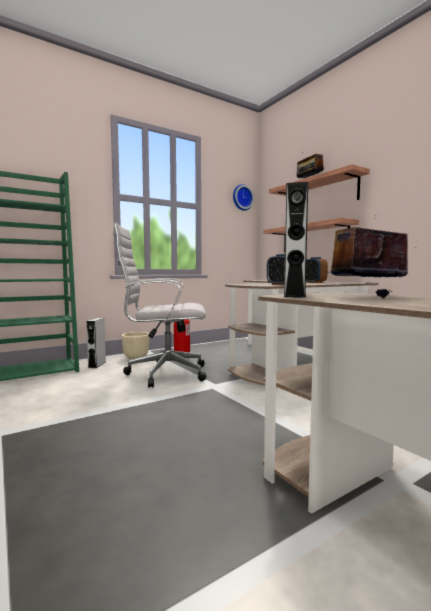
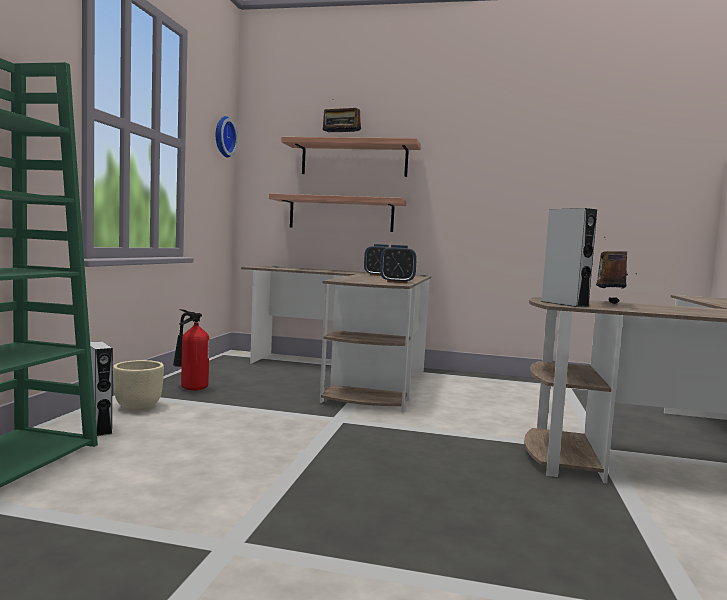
camera: 45 degrees left, 0 degrees up
white office chair [113,222,207,387] -> none

